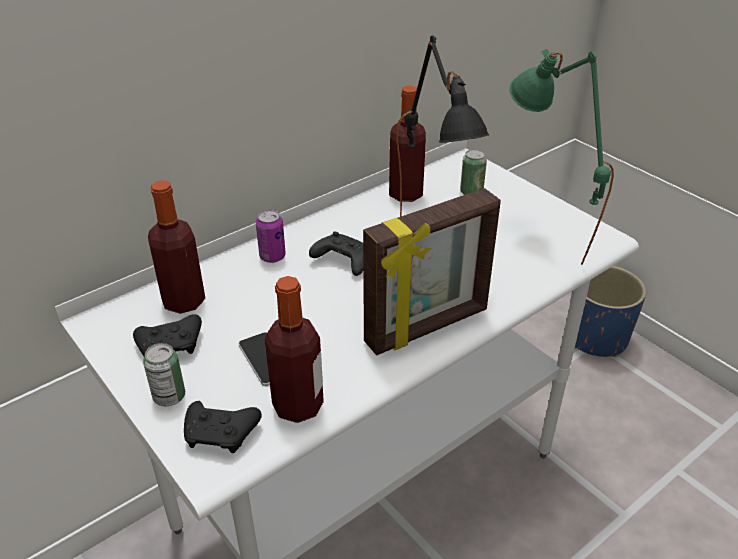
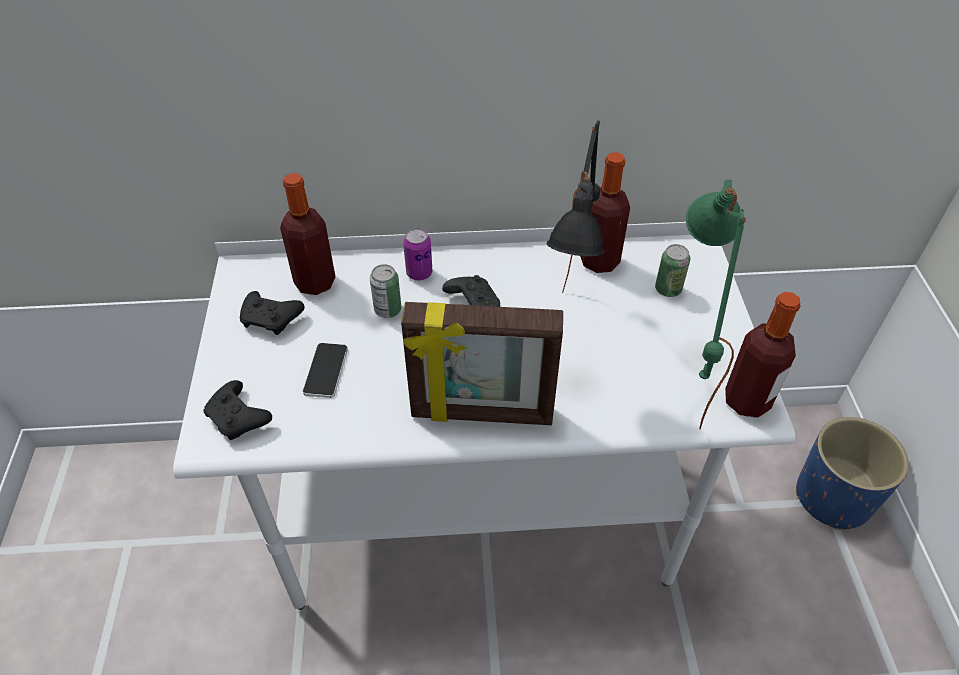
camera: 35 degrees right, 10 degrees up
can [143,343,185,406] -> can moved to [370,264,402,318]
bottle [265,276,324,423] -> bottle moved to [725,292,801,418]

